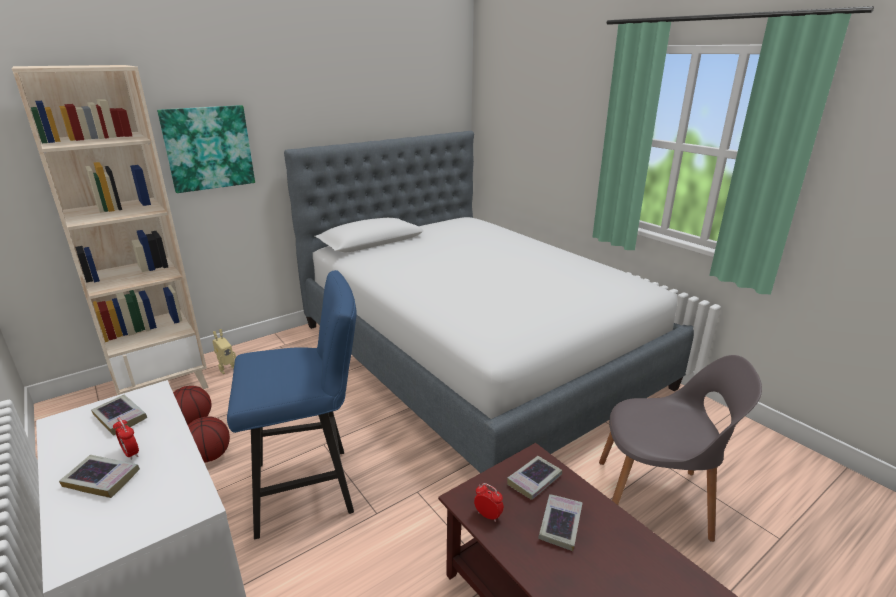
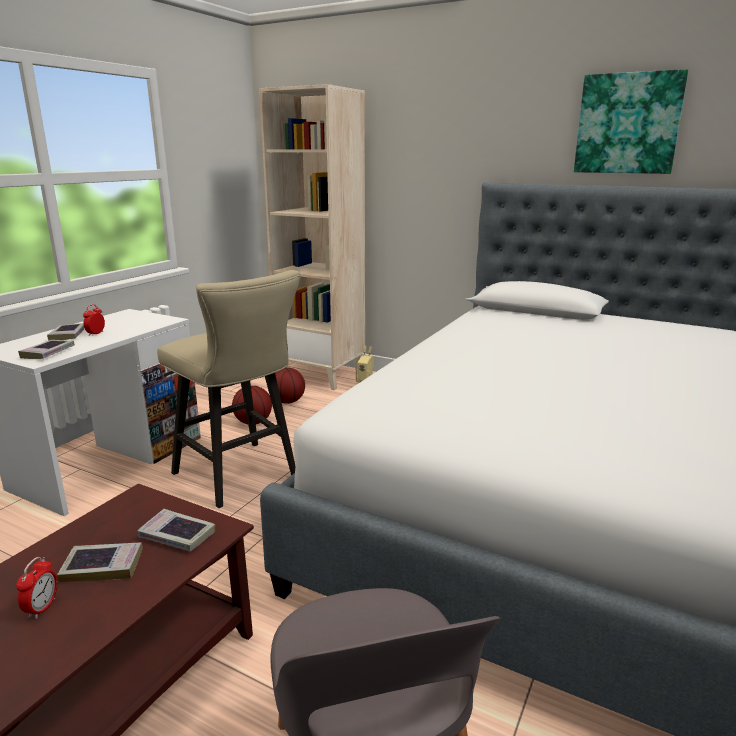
camera: 65 degrees right, 5 degrees down
book [91,395,147,436] -> book moved to [18,340,75,359]
picture [157,105,255,193] -> picture moved to [574,69,688,174]
blue stool [227,270,357,539] -> beige stool [157,270,301,508]
alarm clock [474,483,504,522] -> alarm clock moved to [16,557,58,619]

